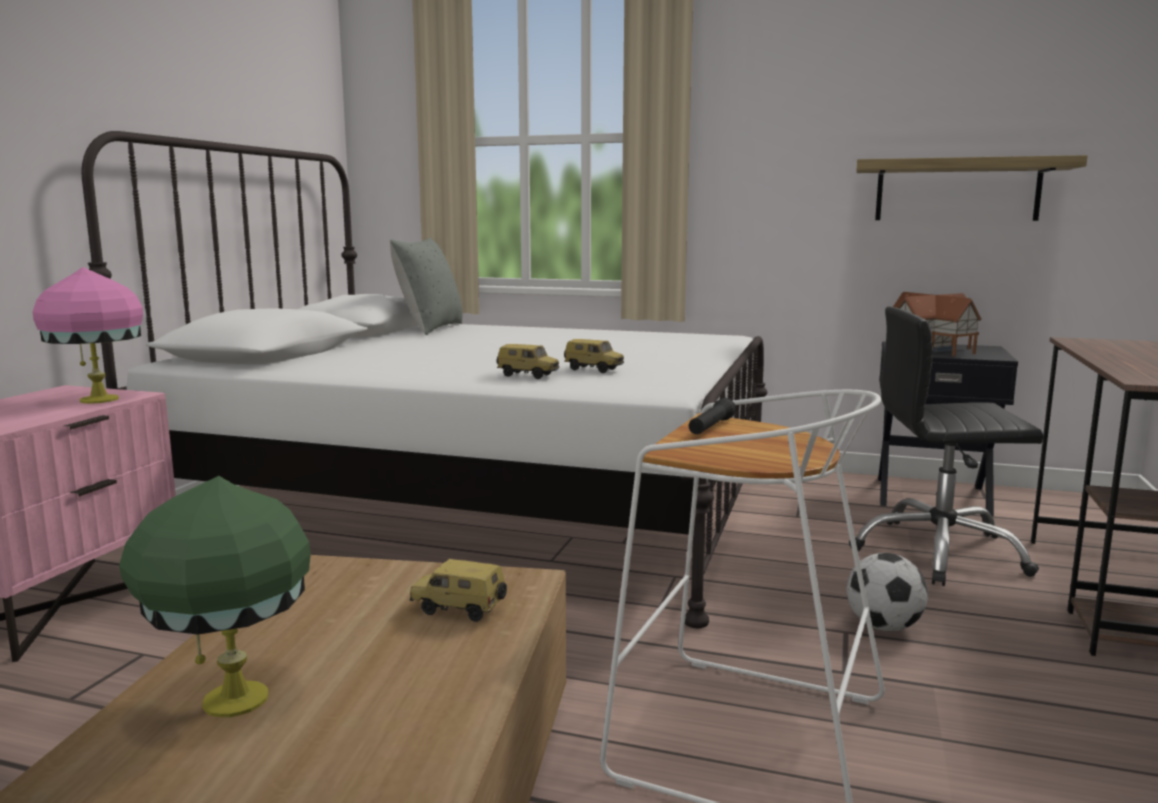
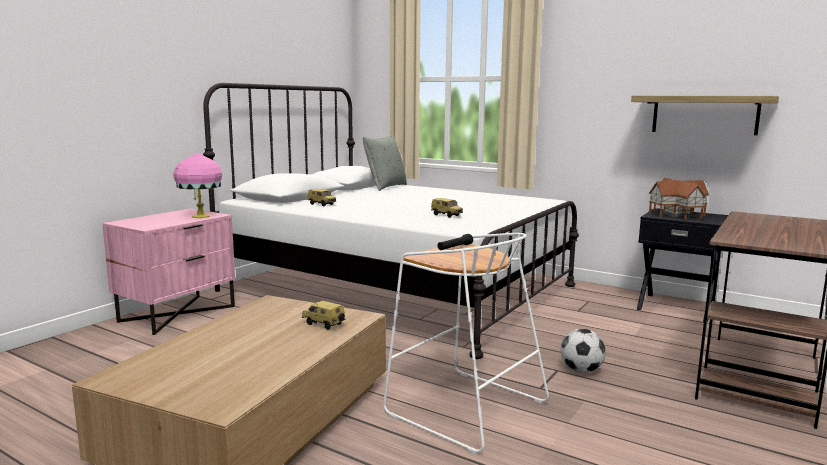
camera: 15 degrees right, 0 degrees up
green table lamp [119,476,311,717] -> none
toy car [497,344,559,379] -> toy car moved to [308,189,336,206]
black office chair [849,307,1043,586] -> none

